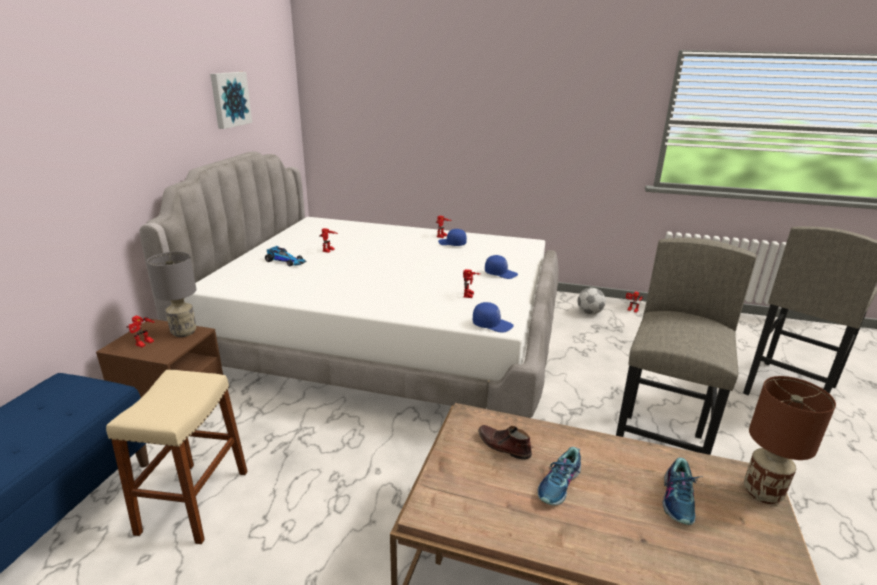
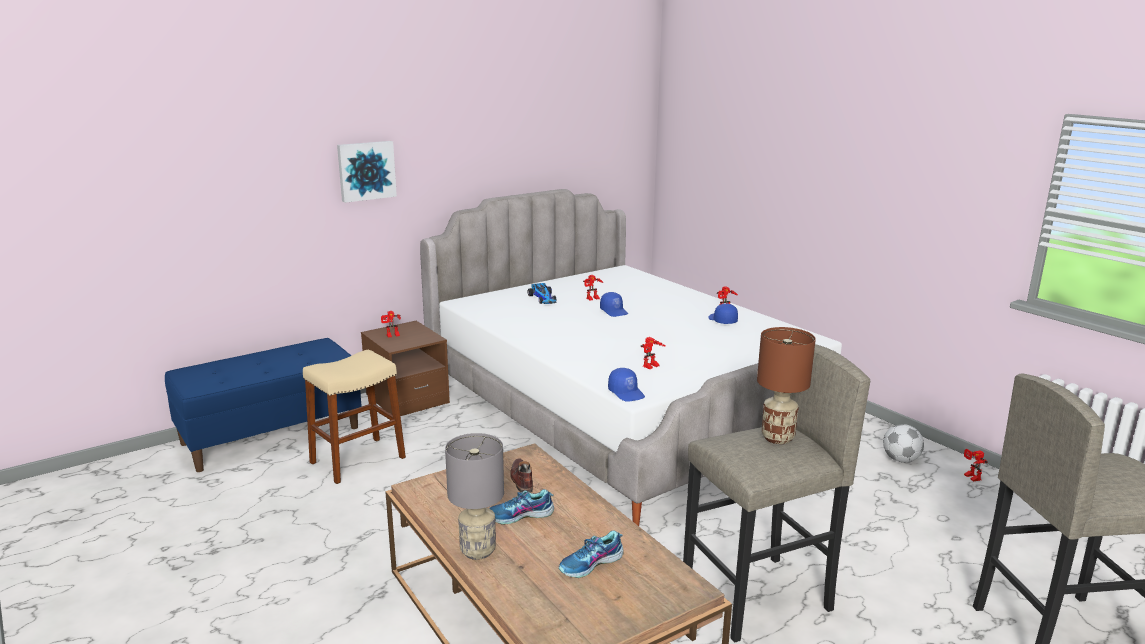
camera: 40 degrees right, 5 degrees down
grey table lamp [147,252,196,337] -> grey table lamp moved to [445,433,504,560]
picture [210,72,252,129] -> picture moved to [337,141,397,203]
blue cap [485,255,518,279] -> blue cap moved to [600,292,628,317]
brown table lamp [744,376,836,504] -> brown table lamp moved to [757,327,816,444]

